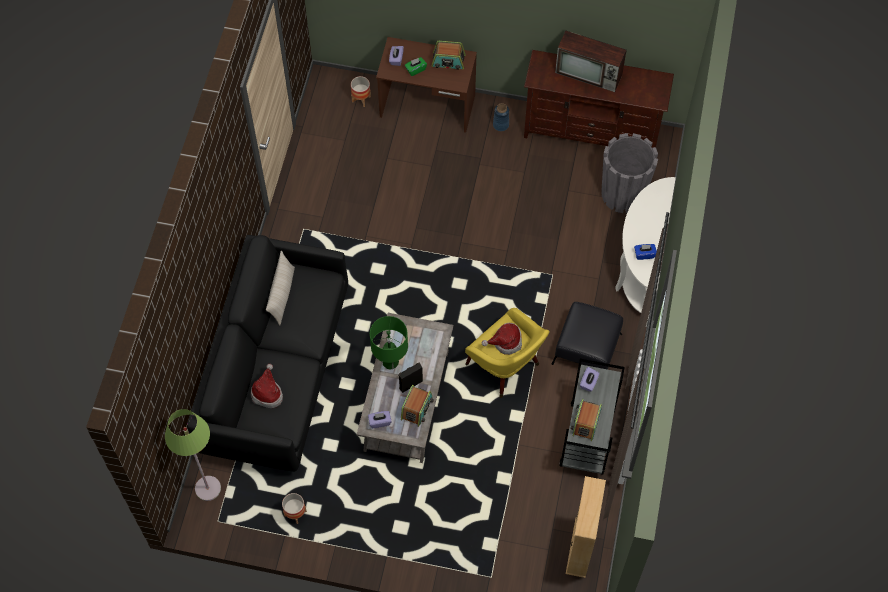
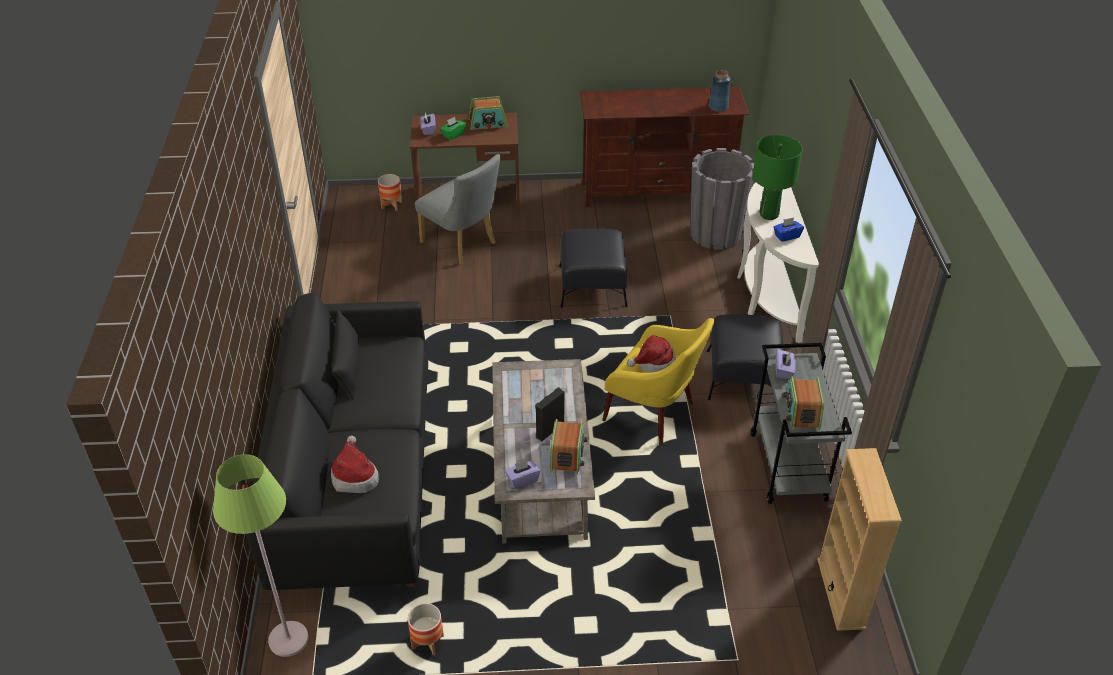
camera: 15 degrees left, 20 degrees down
beige pillow [266,251,295,325] -> black pillow [332,309,359,400]
green table lamp [370,316,408,369] -> green table lamp moved to [753,135,803,220]
blue vase [493,103,509,131] -> blue vase moved to [709,70,731,112]
television [555,31,627,92] -> none
none -> grey chair [415,154,501,265]
none -> black ottoman [559,228,628,308]

